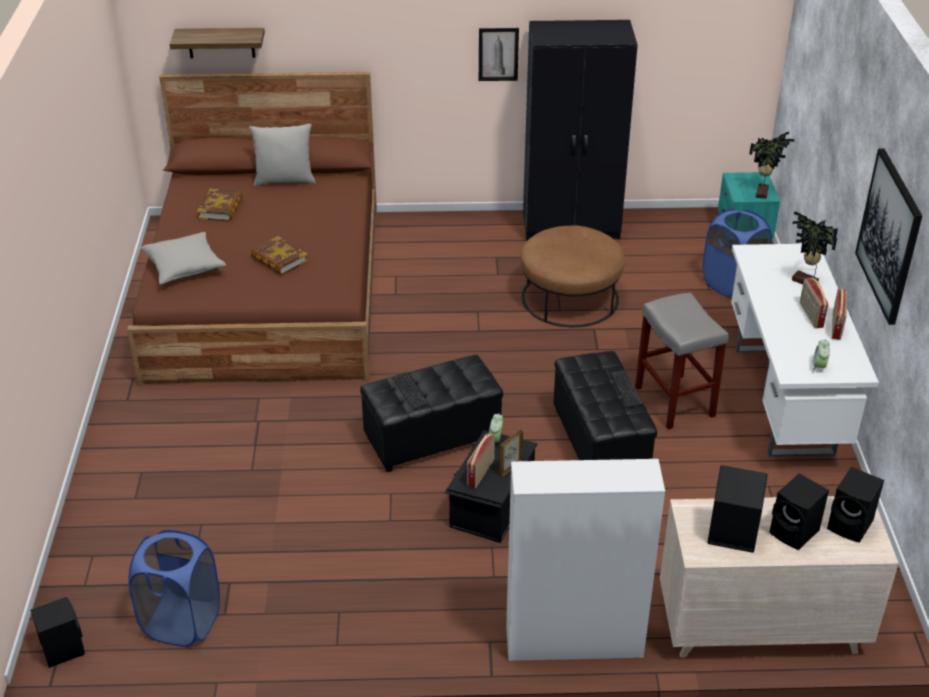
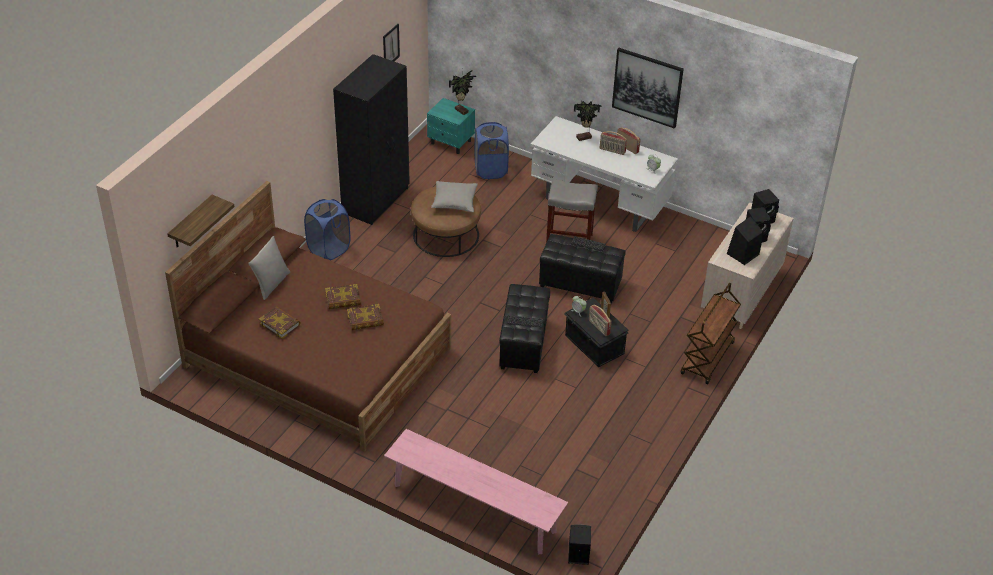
camera: 60 degrees left, 5 degrees up
blue laundry basket [128,529,220,647] -> blue laundry basket moved to [304,199,350,260]
grey pillow [141,232,226,284] -> grey pillow moved to [431,181,478,212]
picture [479,28,519,81] -> picture moved to [383,24,400,61]
cabinet [506,459,665,661] -> brown cart [681,283,741,384]
none -> book [325,284,361,309]
none -> pink bench [384,429,568,554]

